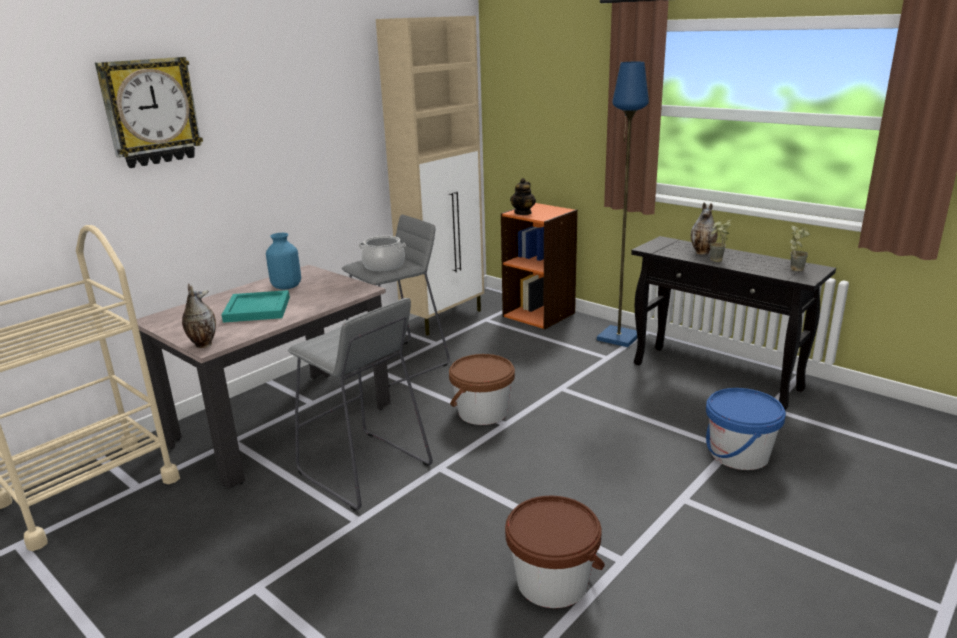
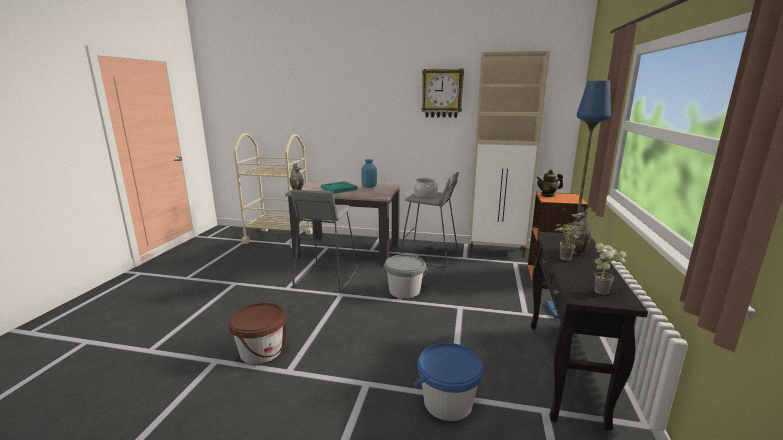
camera: 60 degrees right, 5 degrees down
wall clock [95,57,203,168] -> wall clock moved to [421,69,464,118]
brown bucket [449,354,515,425] -> grey bucket [383,255,427,298]

